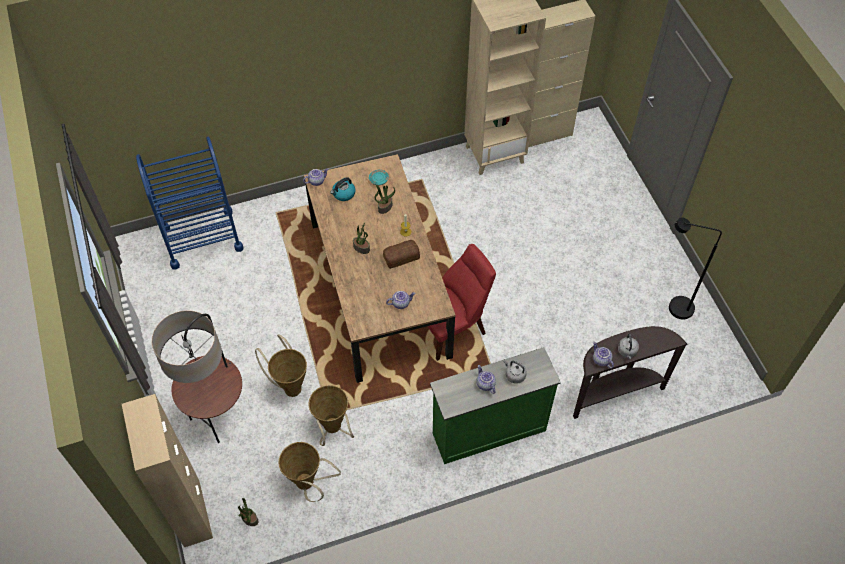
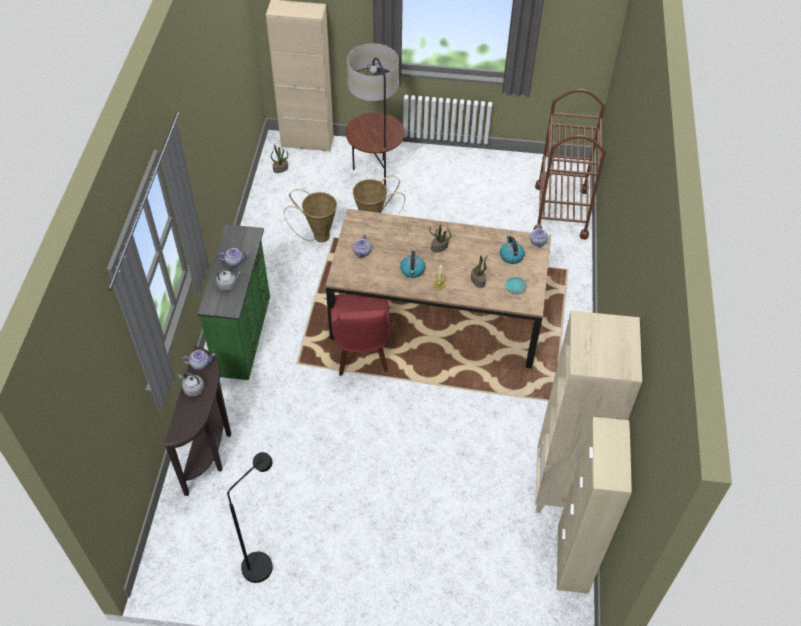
camera: 115 degrees right, 5 degrees down
blue cart [136,136,243,270] -> brown cart [534,89,606,240]
basket [279,442,341,502] -> none
bread [383,240,420,269] -> kettle [400,251,425,278]

